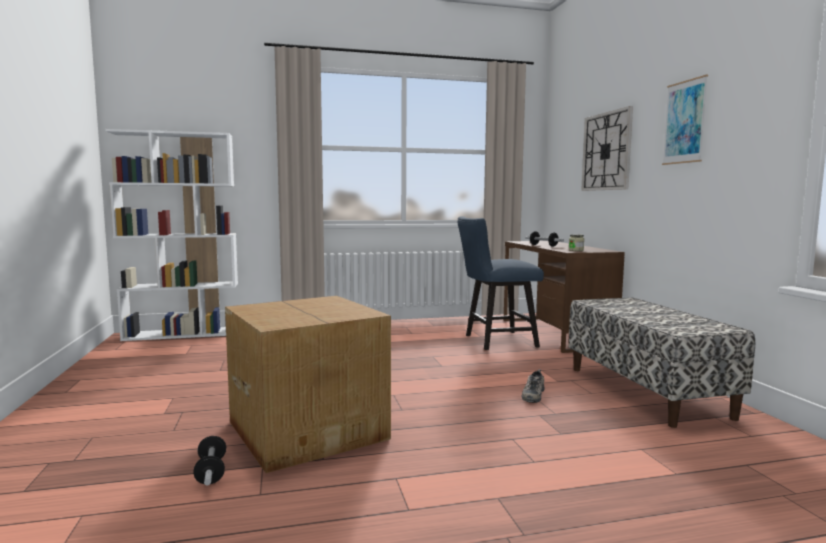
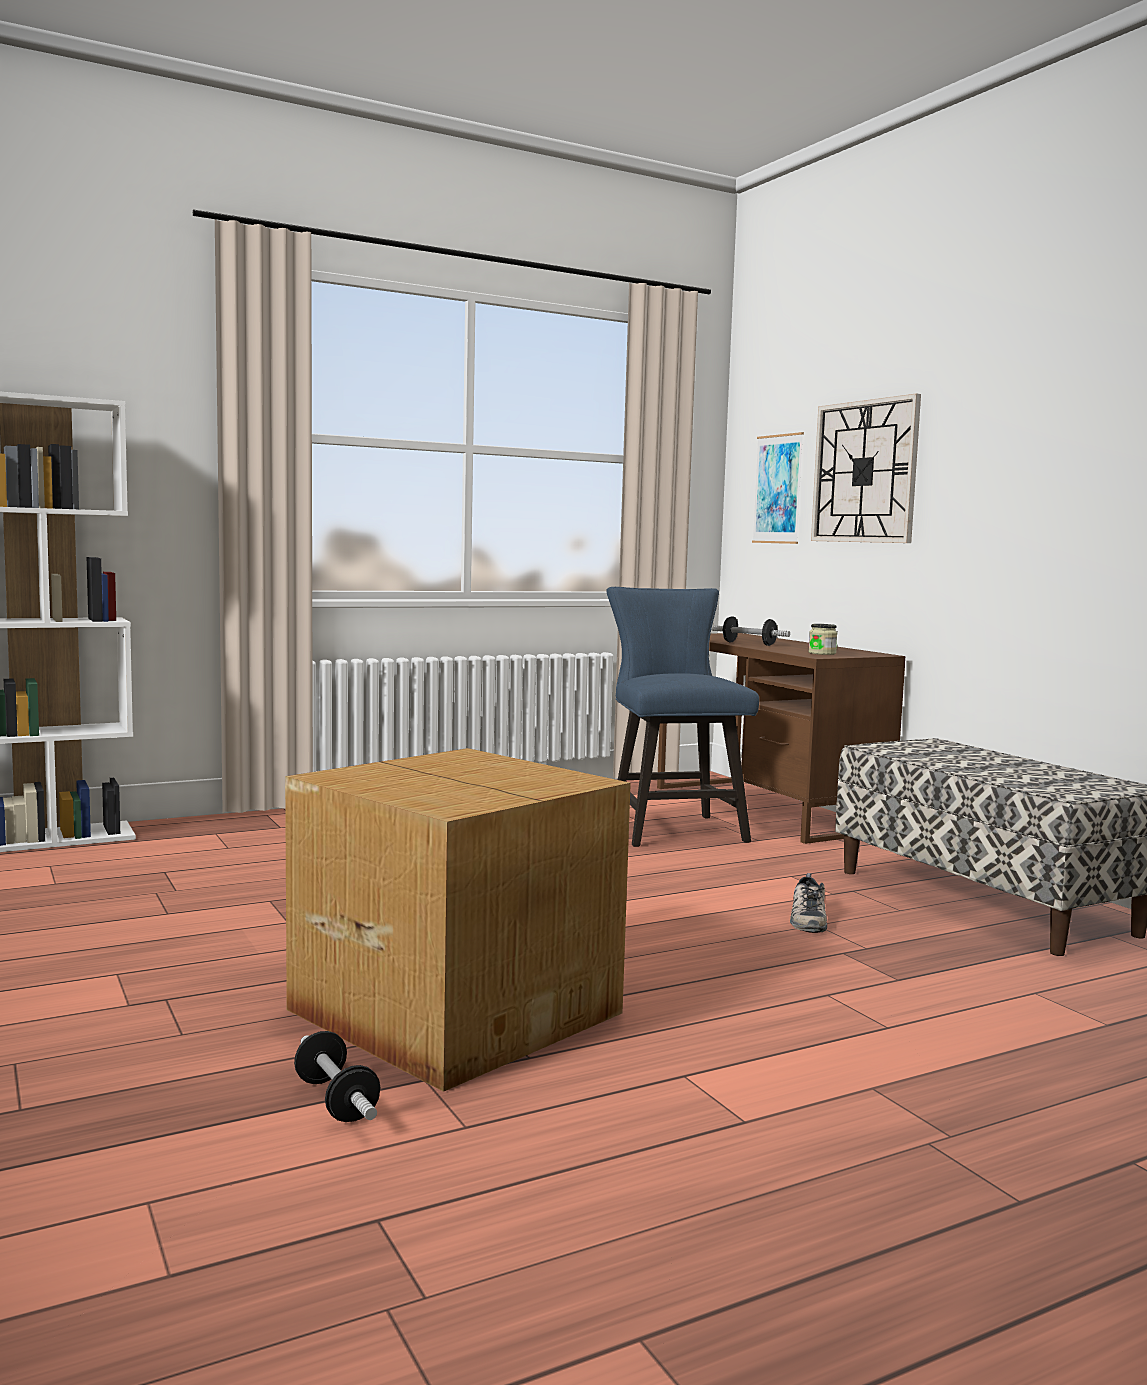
camera: 15 degrees left, 0 degrees up
blue chair [458,216,544,350] -> blue chair turned 105 degrees clockwise [607,587,759,847]
picture [662,75,708,165] -> picture moved to [752,432,804,544]

